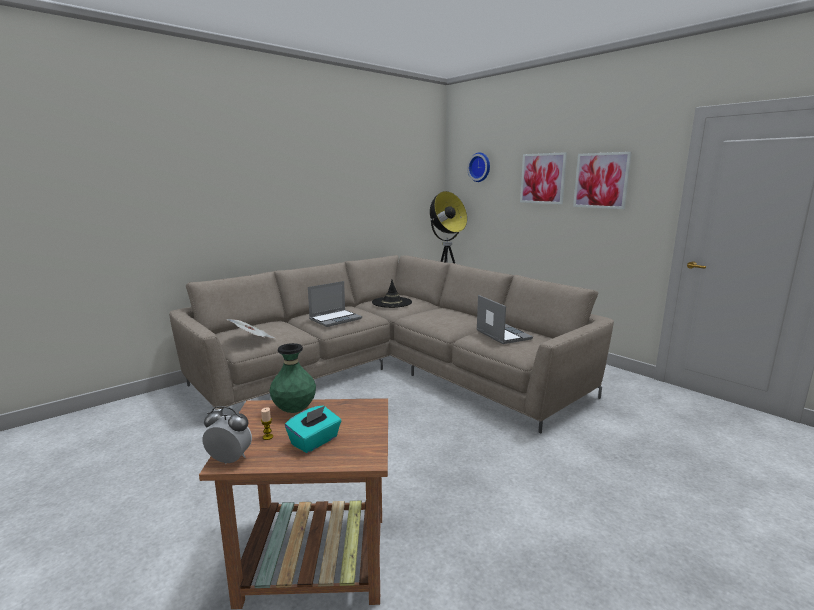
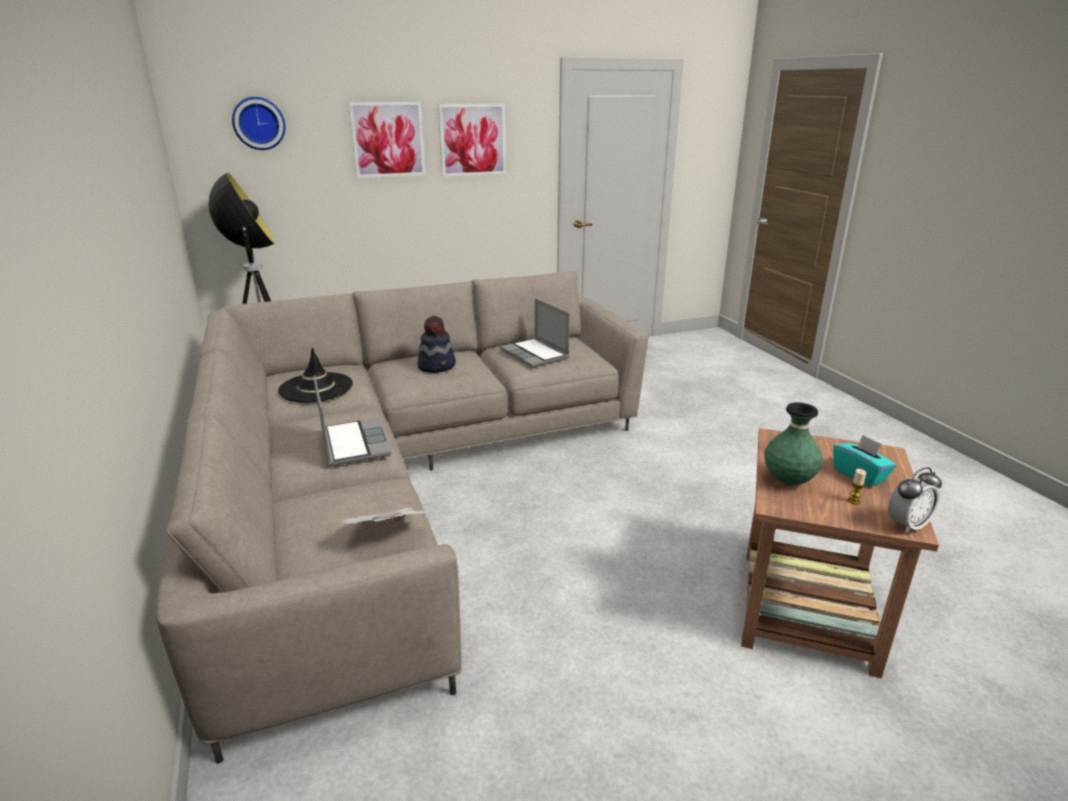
camera: 70 degrees left, 10 degrees up
alarm clock [202,406,252,464] -> alarm clock turned 150 degrees counterclockwise [888,467,942,534]
laptop [476,295,533,344] -> laptop turned 120 degrees counterclockwise [500,298,570,368]
none -> hat [418,316,456,373]

